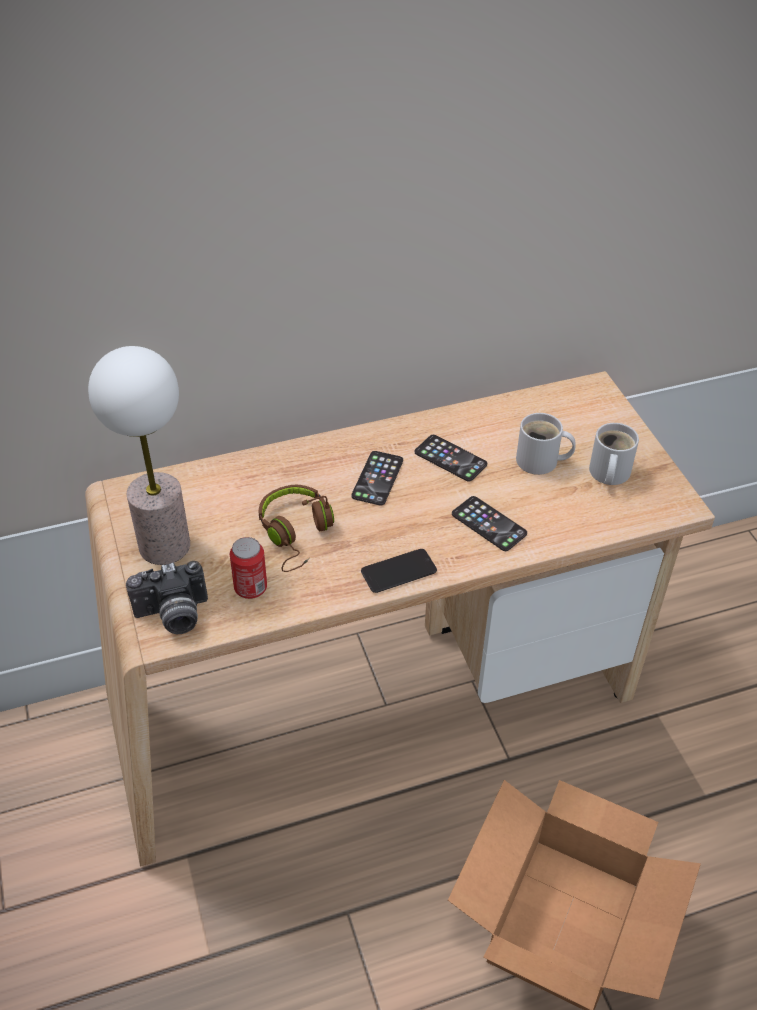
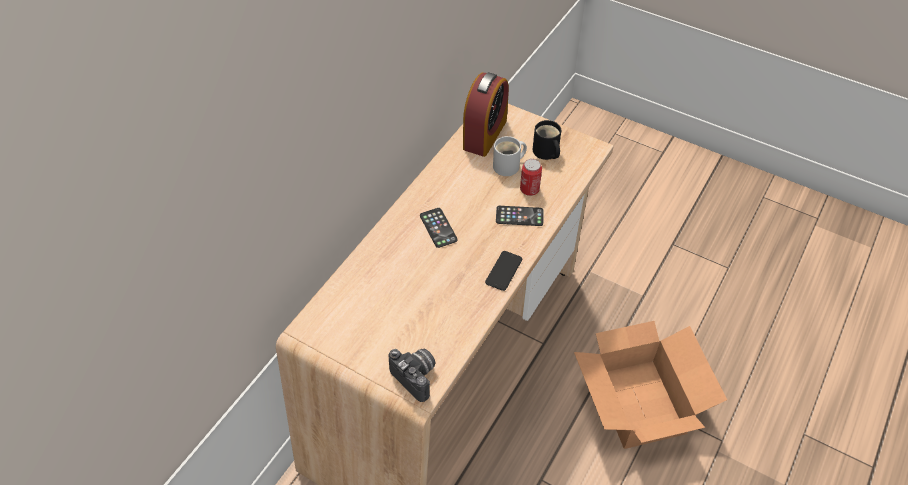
camera: 40 degrees left, 5 degrees up
table lamp [88,346,190,565] -> none
camera [126,561,208,634] -> camera turned 75 degrees counterclockwise [389,349,436,402]
can [230,537,267,599] -> can moved to [520,159,542,196]
brown headphones [259,485,334,572] -> none
phone [415,435,487,482] -> none
white mug [589,423,639,485] -> black mug [533,120,561,160]
none -> alarm clock [463,72,509,157]

